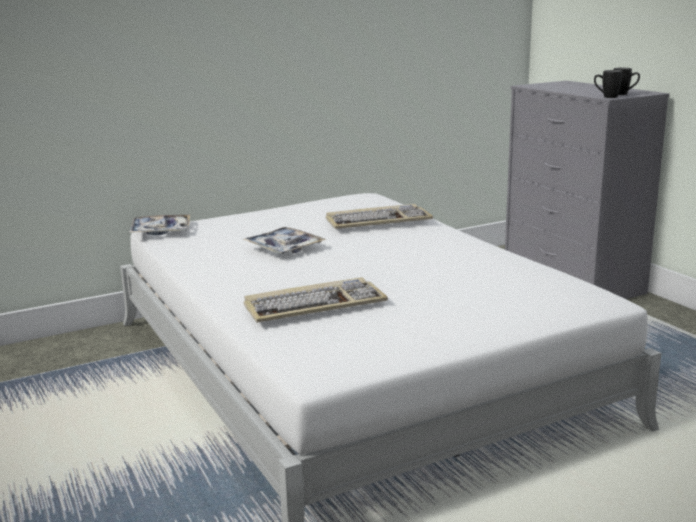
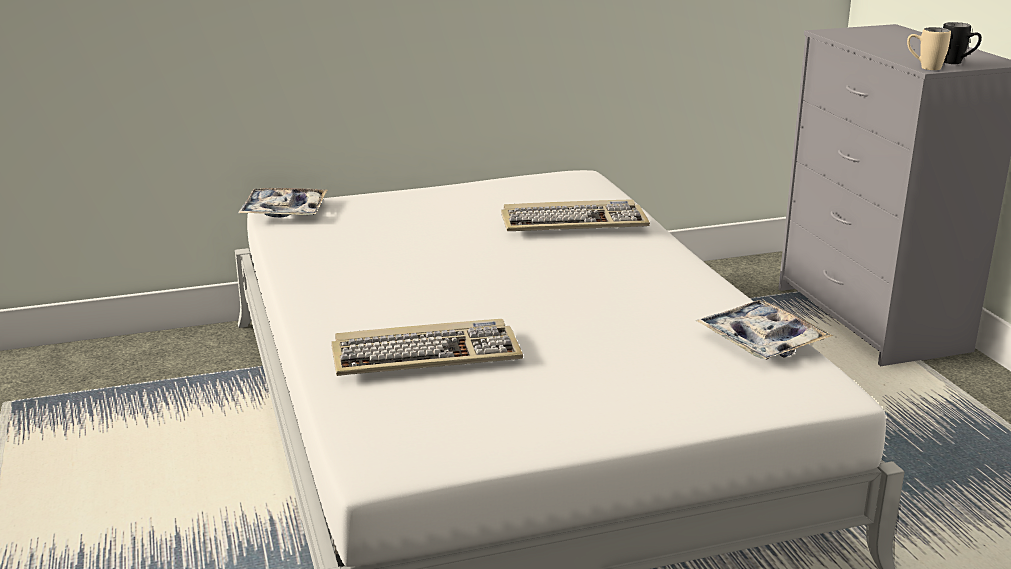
camera: 10 degrees right, 5 degrees up
tray [242,227,326,254] -> tray moved to [696,300,833,359]
black mug [594,70,622,98] -> beige mug [907,27,951,70]

